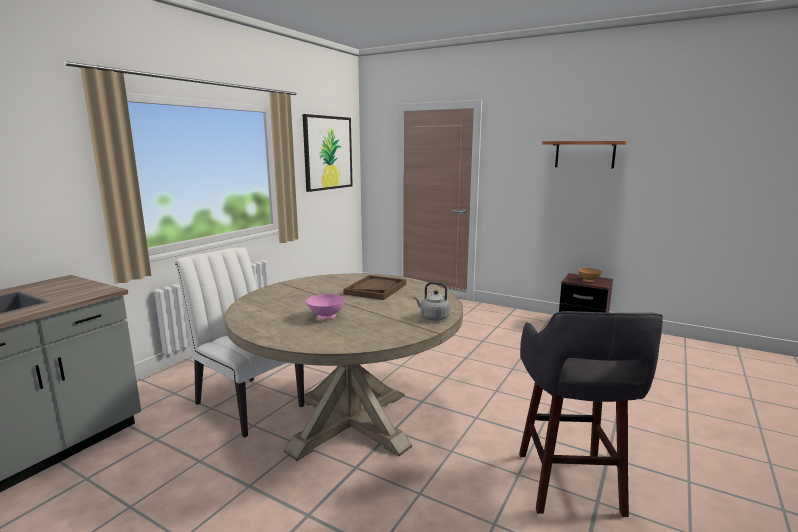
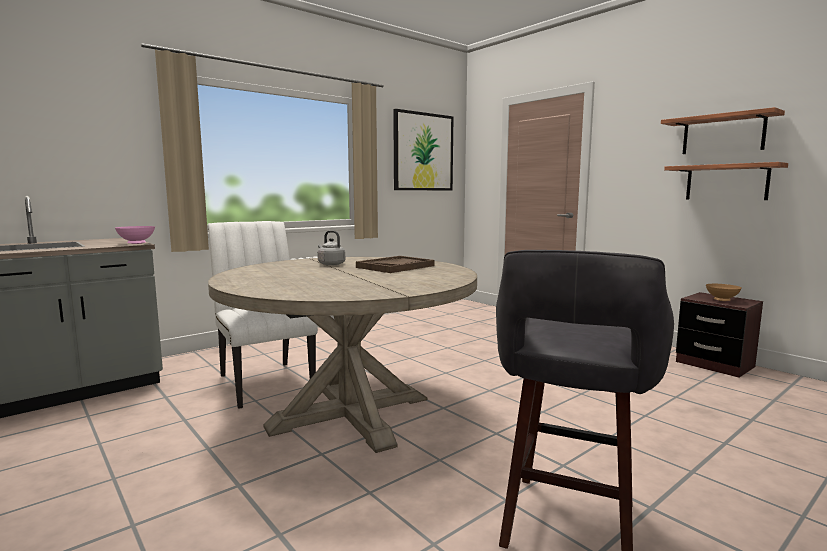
camera: 20 degrees right, 5 degrees down
pink bowl [306,294,345,319] -> pink bowl moved to [115,226,155,244]
grey kettle [414,282,450,320] -> grey kettle moved to [318,230,345,266]
none -> shelf [664,162,788,200]

